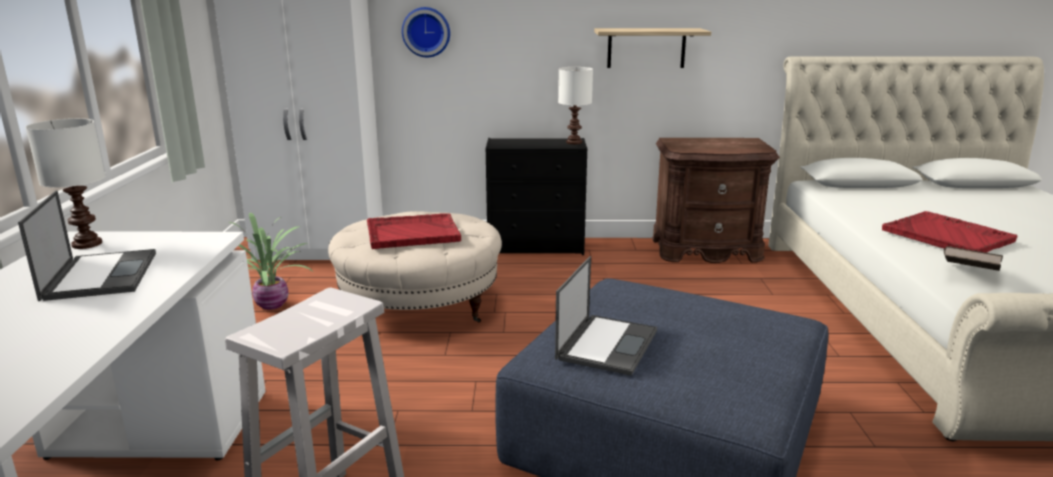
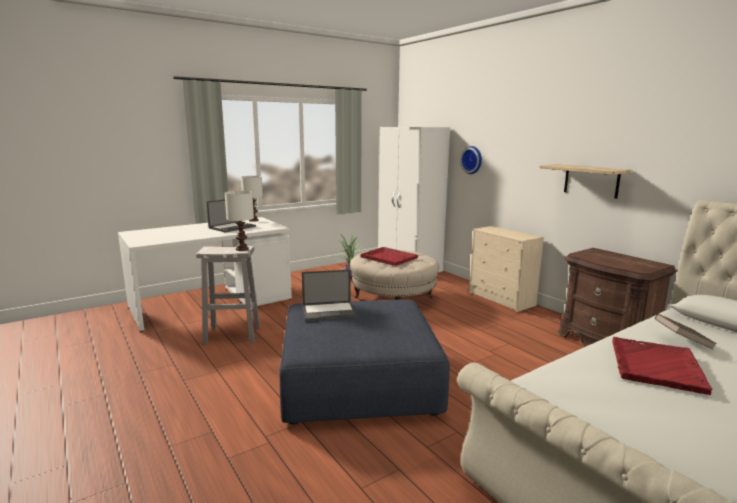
camera: 55 degrees right, 5 degrees down
black dresser [486,138,587,255] -> beige dresser [469,226,544,312]
white table lamp [558,67,593,144] -> white table lamp moved to [225,191,254,251]
brown book [944,246,1003,271] -> brown book moved to [655,314,717,350]

